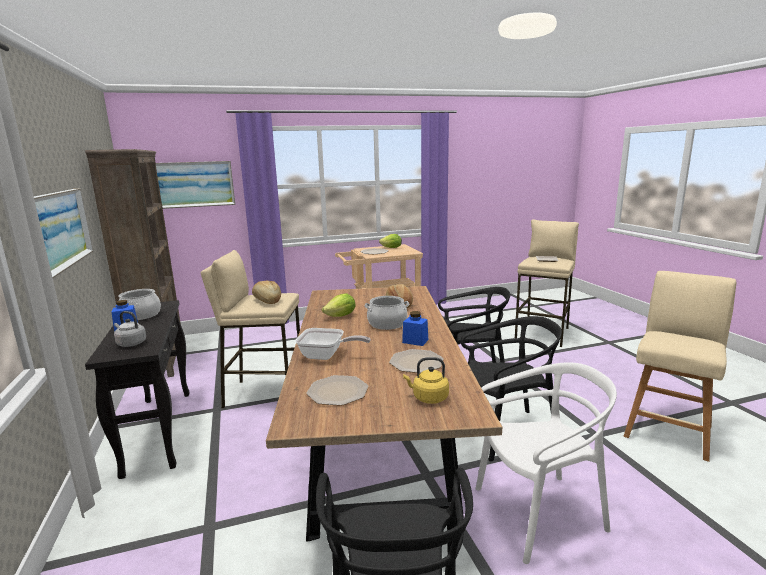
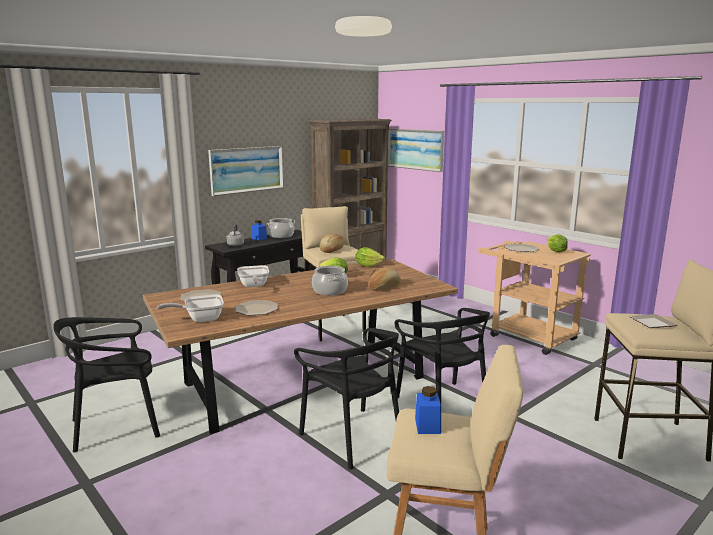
camera: 65 degrees right, 0 degrees up
blue jar [402,311,428,346] -> blue jar moved to [415,386,441,434]
yellow kettle [403,357,449,404] -> frying pan [157,294,224,322]
white chair [475,362,617,564] -> none
none -> lettuce [355,247,385,267]

